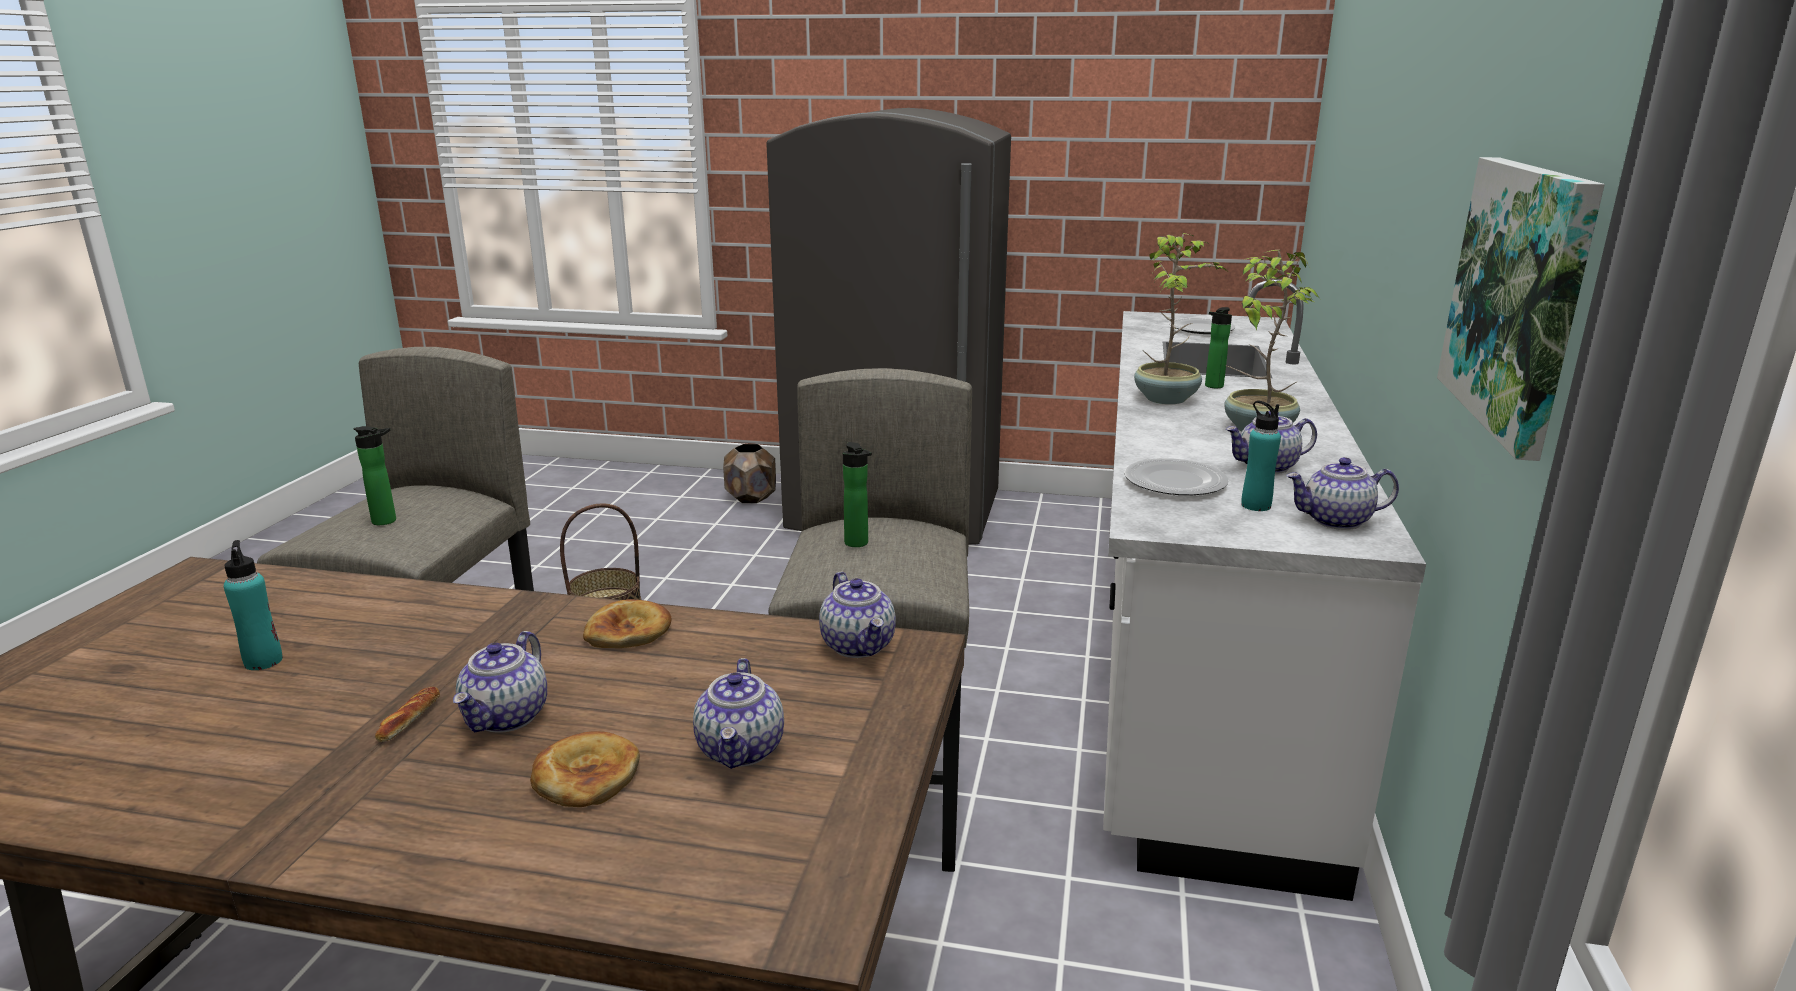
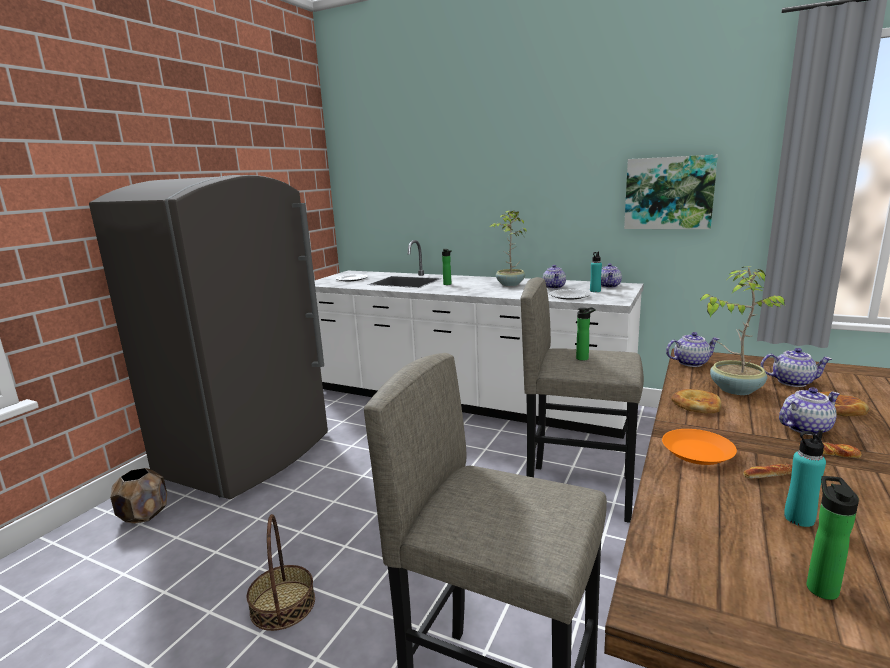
camera: 75 degrees left, 5 degrees down
bottle [354,426,396,525] -> bottle moved to [806,476,859,600]
teapot [453,631,547,733] -> teapot turned 45 degrees counterclockwise [779,387,840,435]
potted plant [1134,233,1227,405] -> potted plant moved to [699,267,785,395]
none -> orange plate [662,429,737,465]
none -> bread [743,464,792,479]

